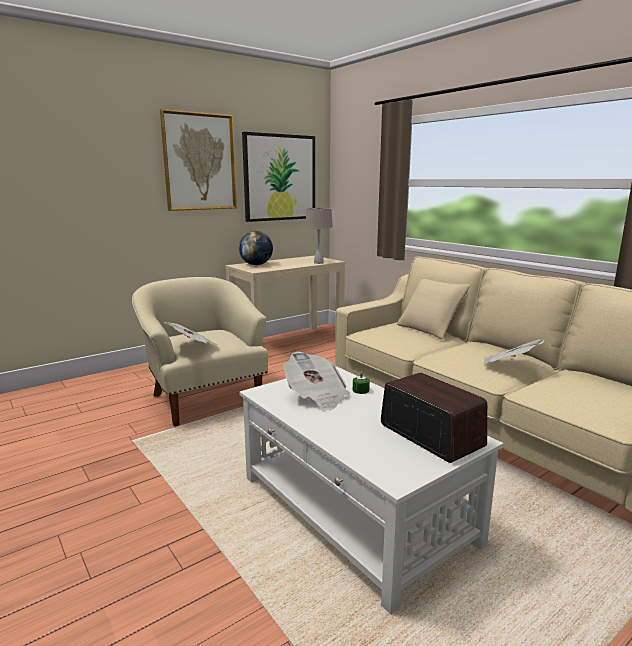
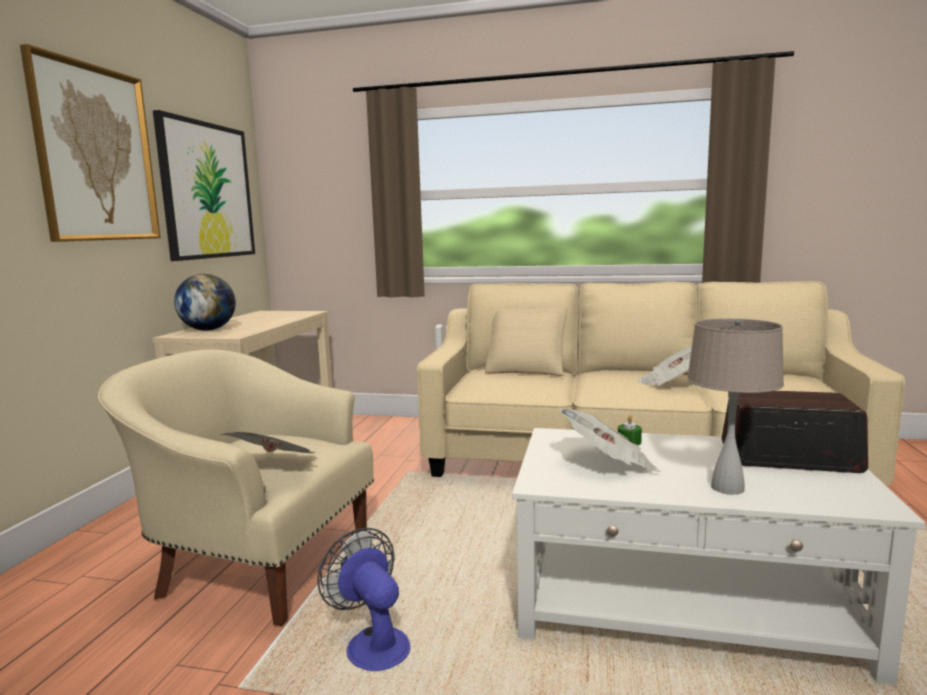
camera: 40 degrees left, 5 degrees down
beige table lamp [305,207,333,264] -> beige table lamp moved to [687,318,784,495]
none -> fan [317,528,410,671]

